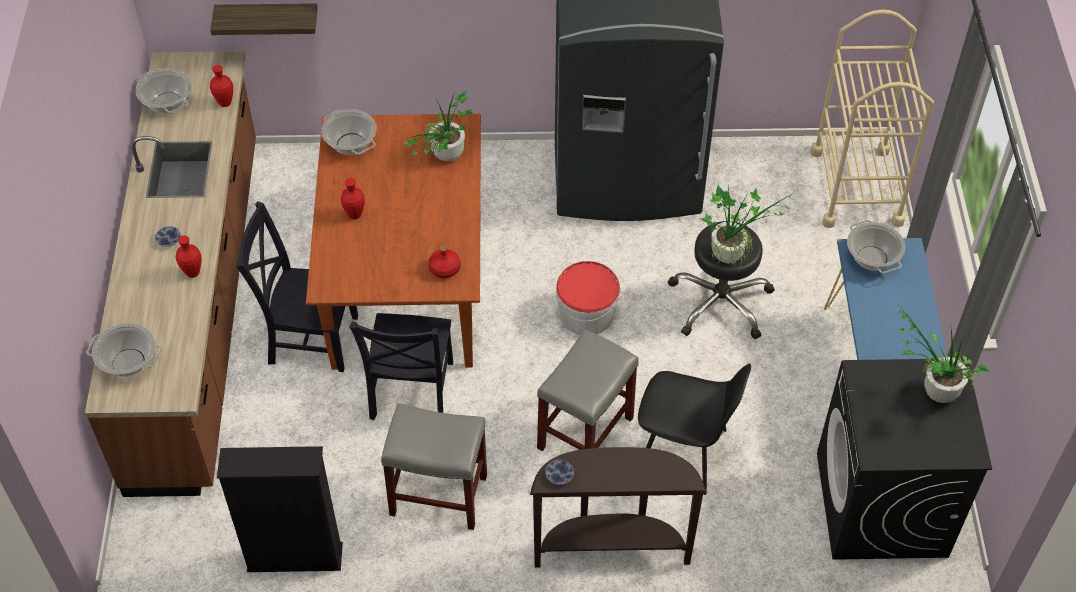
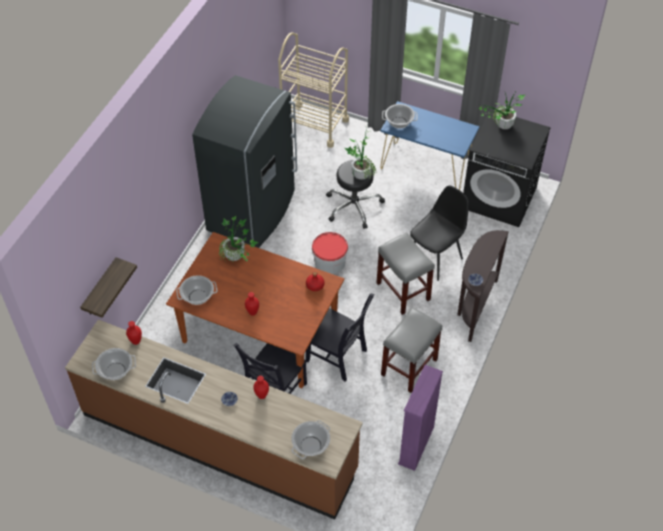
camera: 65 degrees left, 0 degrees up
black bookcase [217,446,343,572] -> purple bookcase [398,365,443,471]

